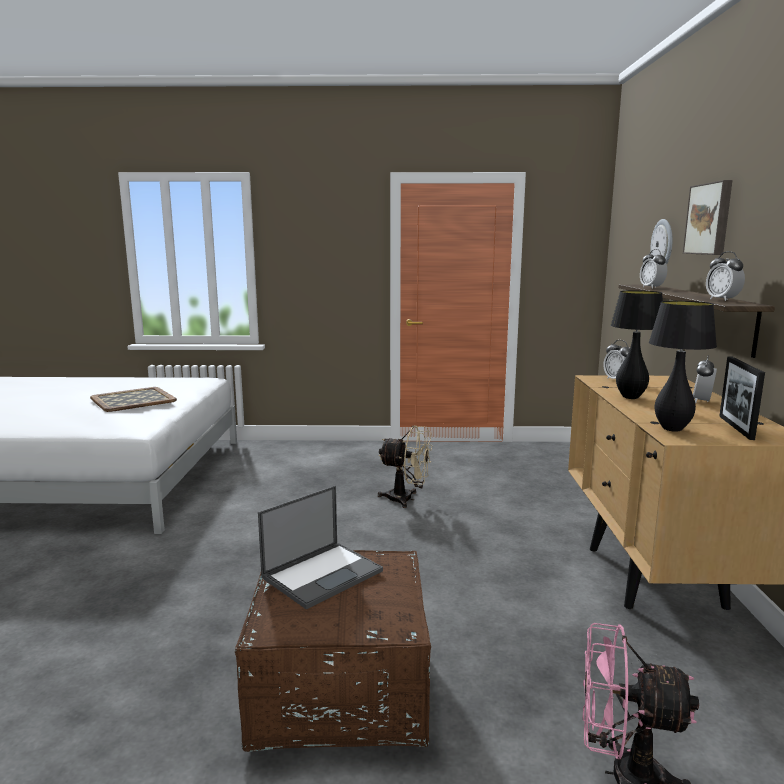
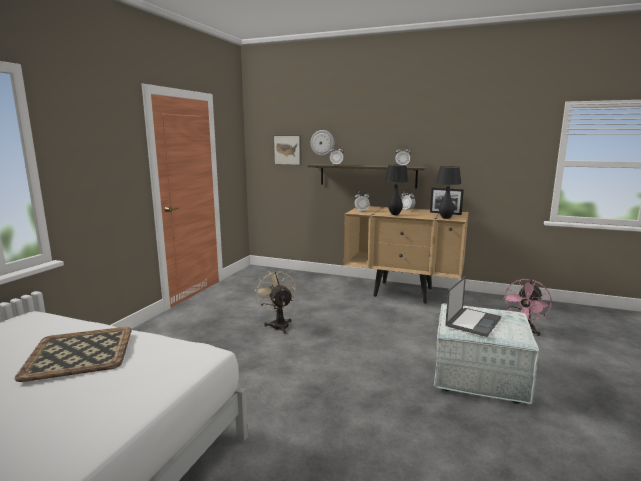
camera: 70 degrees left, 0 degrees up
brown ottoman [235,550,431,752] -> white ottoman [434,303,540,404]
laptop [258,485,383,609] -> laptop turned 60 degrees clockwise [445,276,501,337]
beige fan [378,425,433,508] -> beige fan turned 60 degrees counterclockwise [255,270,296,334]
picture [683,180,733,255] -> picture moved to [273,135,302,165]

